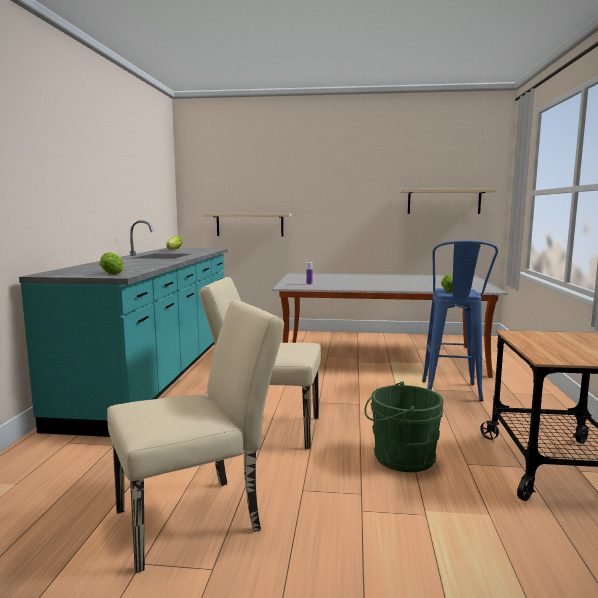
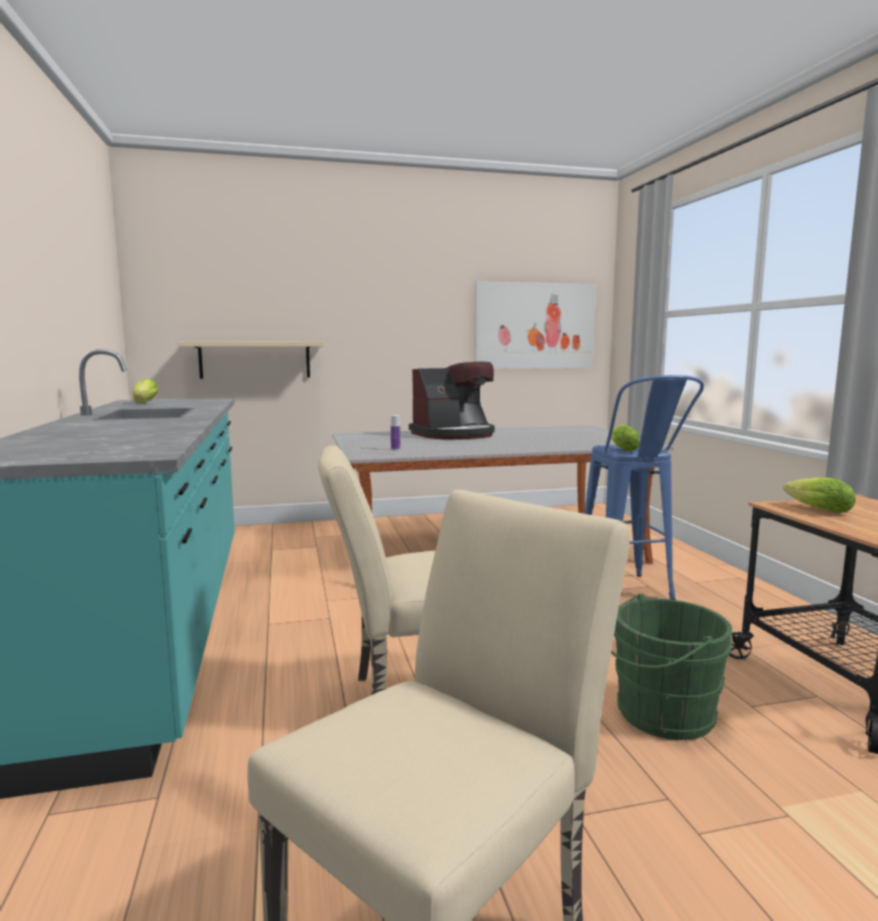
camera: 20 degrees left, 0 degrees up
lettuce [99,252,124,275] -> lettuce moved to [783,477,856,513]
beige shelf [399,188,496,214] -> picture [474,281,596,369]
none -> coffee machine [409,362,495,440]

